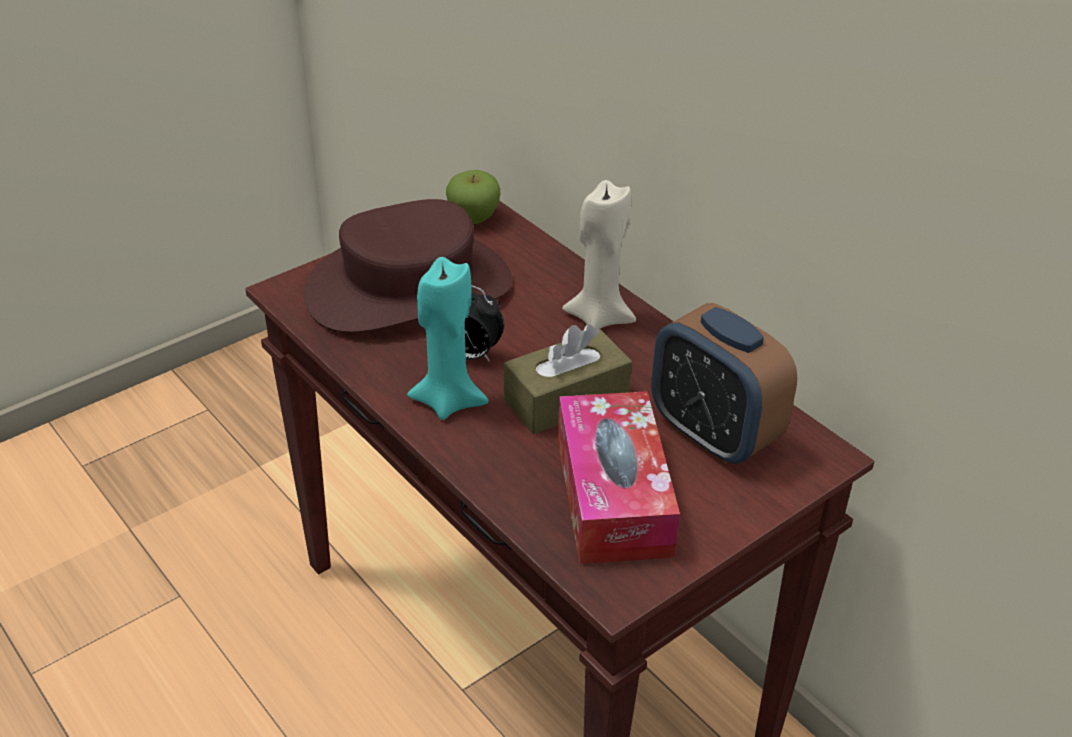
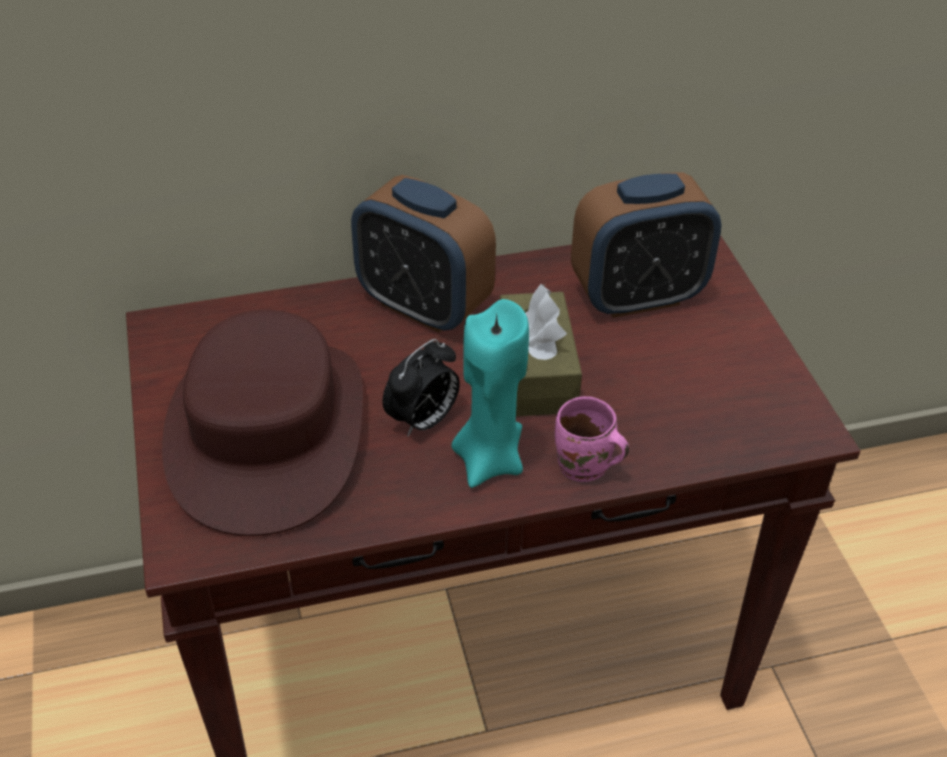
camera: 65 degrees left, 5 degrees up
apple [446,170,500,224] -> none
tissue box [558,391,680,564] -> none
beige candle [562,180,636,330] -> alarm clock [351,175,496,333]
none -> pink mug [555,396,629,482]

